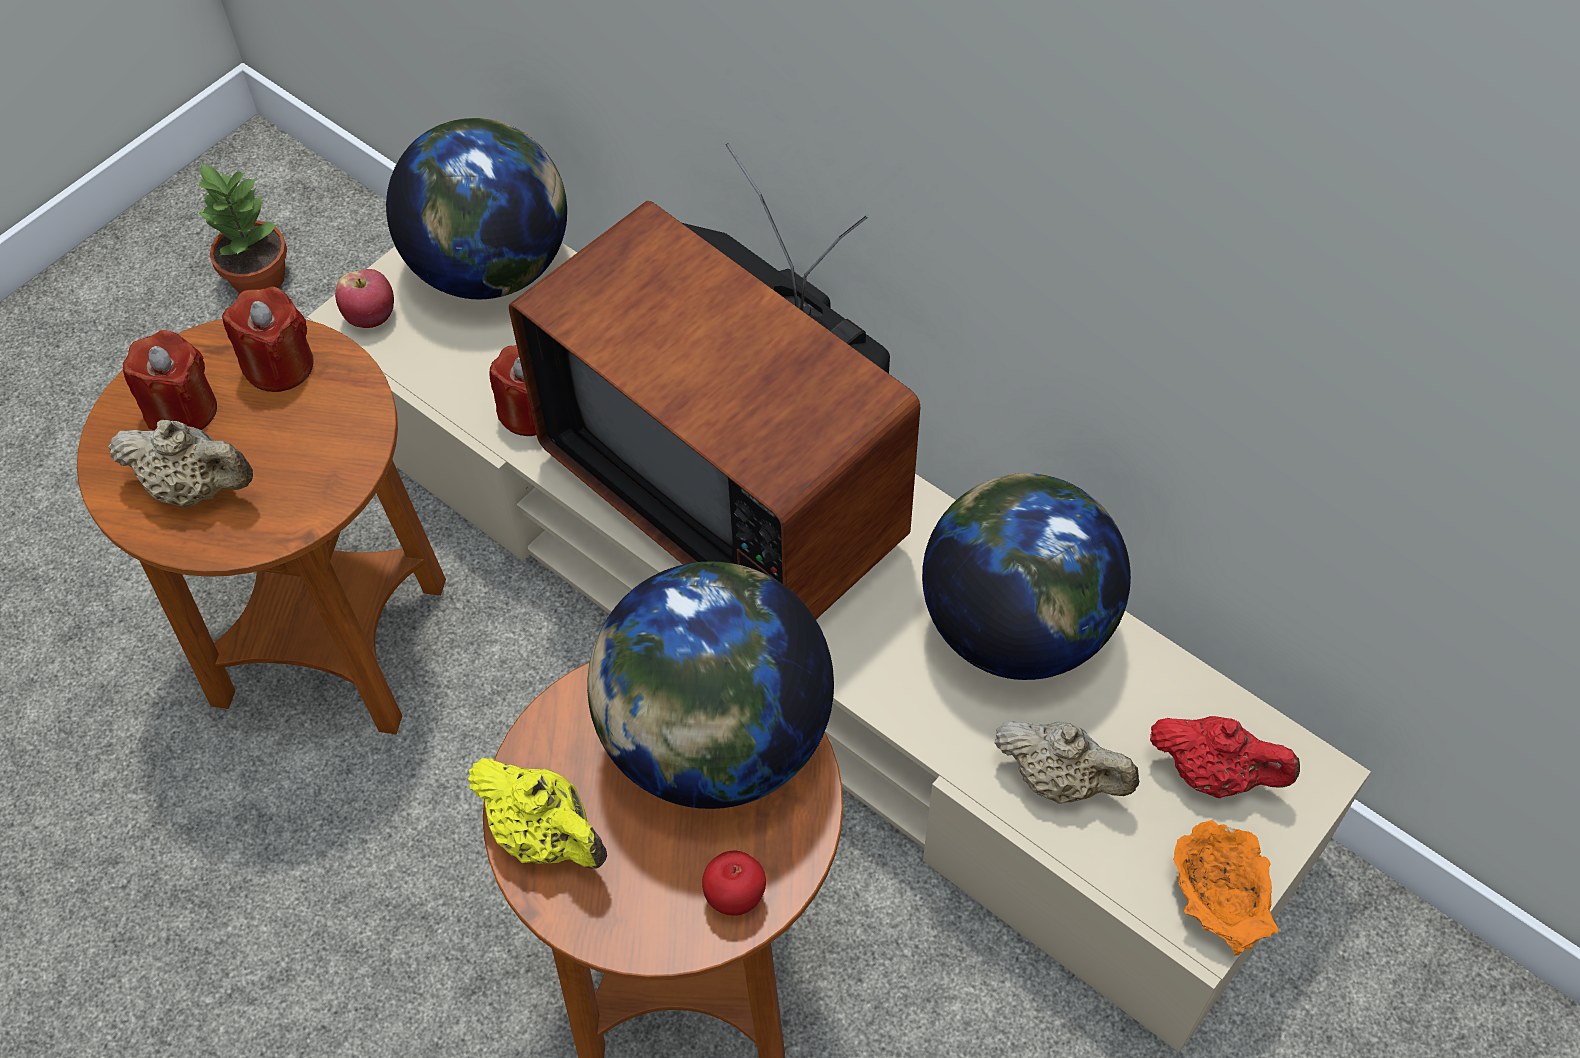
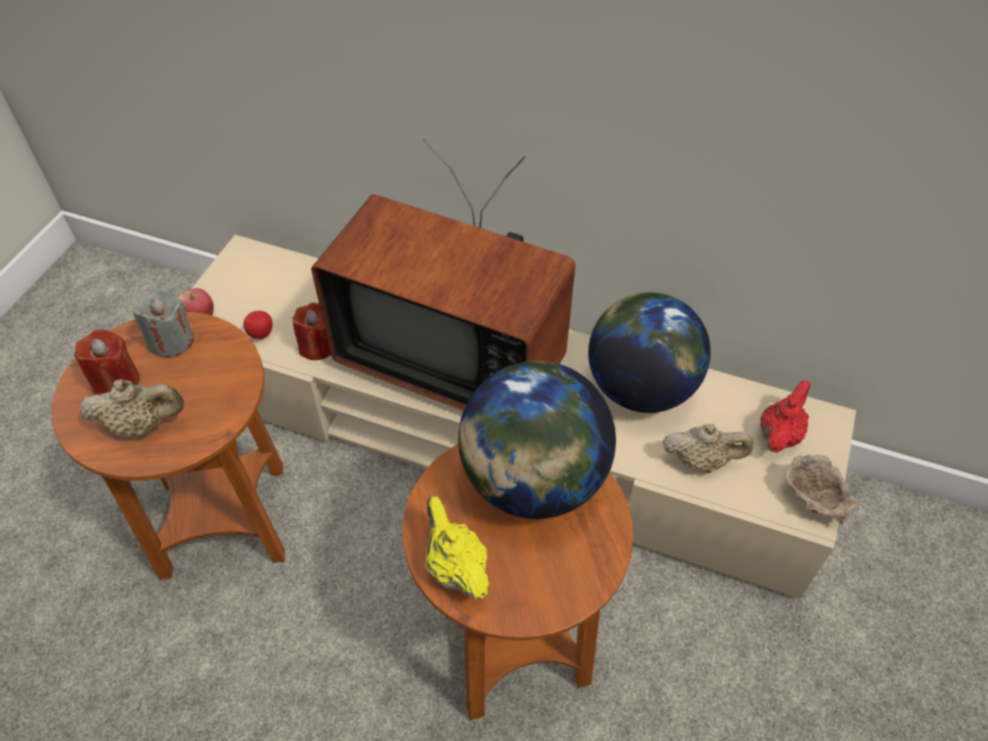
camera: 20 degrees left, 5 degrees down
potted plant [196,162,287,293] -> none
red candle [222,287,314,392] -> grey candle [133,288,194,357]
globe [386,118,567,299] -> none
yellow teapot [468,758,607,869] -> yellow teapot turned 135 degrees counterclockwise [425,496,489,600]
apple [702,851,766,916] -> apple moved to [243,311,273,339]
red teapot [1150,716,1300,798] -> red teapot turned 60 degrees counterclockwise [760,380,810,453]
orange bowl [1173,820,1279,956] -> beige bowl [785,455,860,525]

